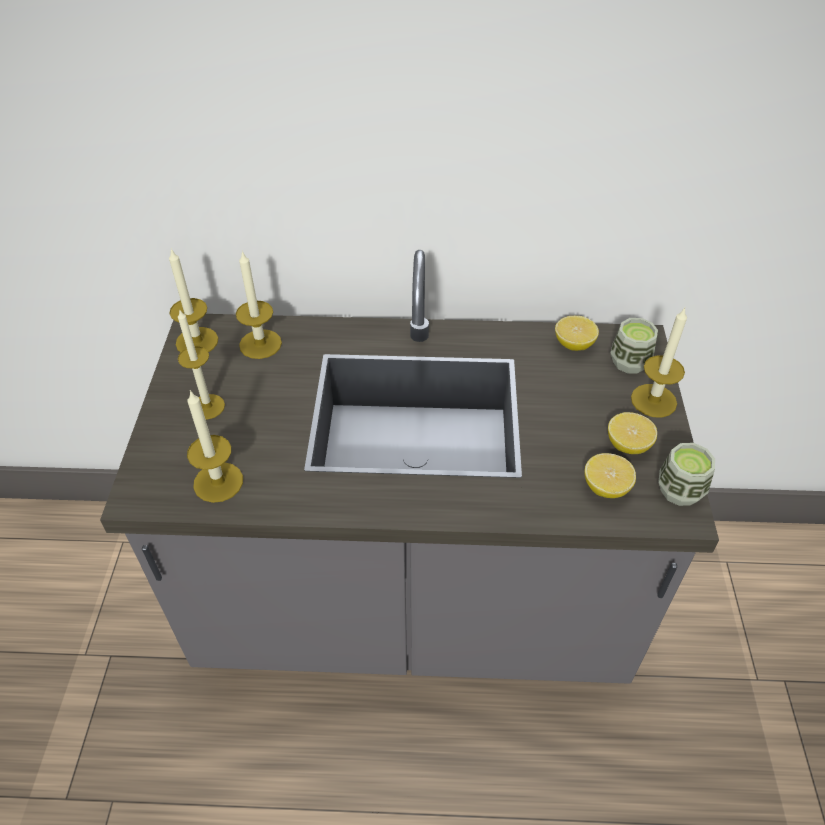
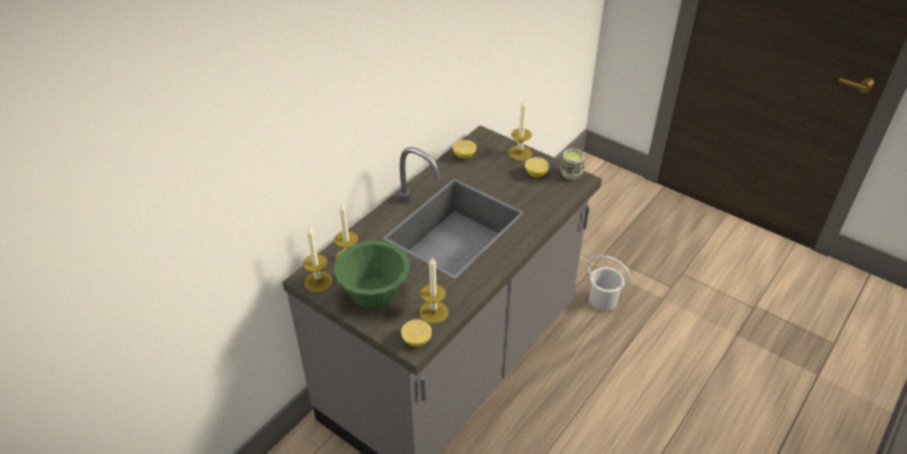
camera: 55 degrees left, 5 degrees down
candle [178,310,225,420] -> green bowl [334,240,410,311]
lemon [584,453,636,498] -> lemon moved to [401,319,432,347]
cup [610,318,658,374] -> none
none -> white bucket [587,255,631,311]

